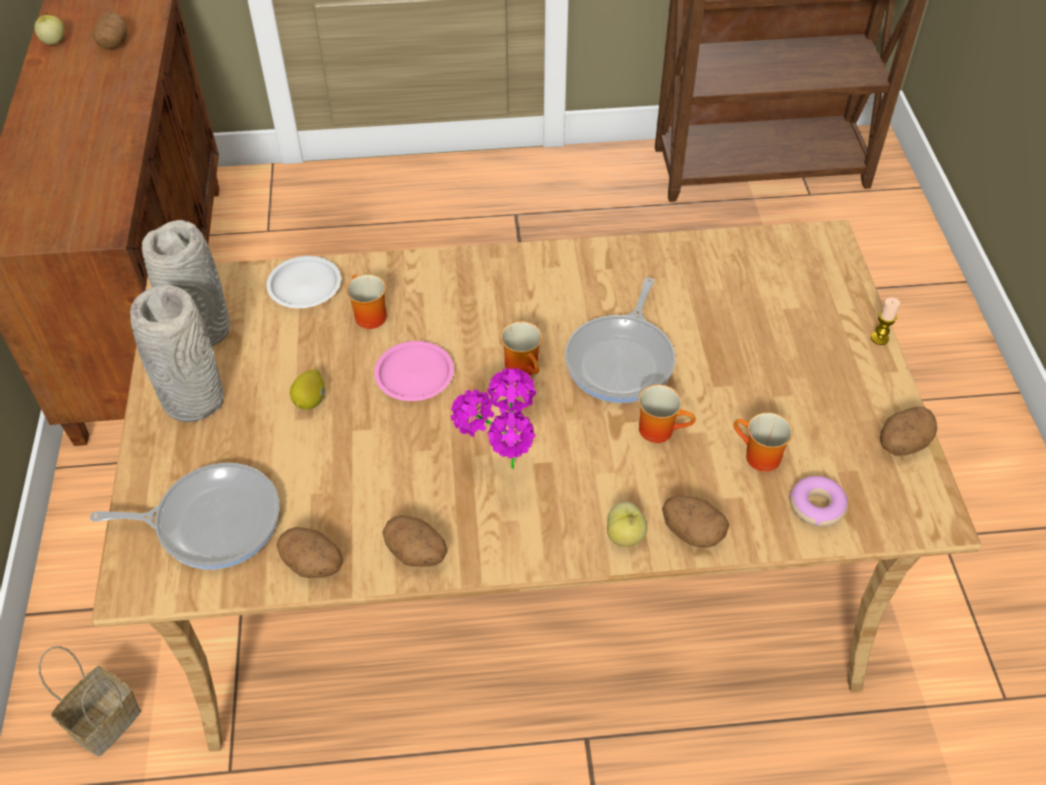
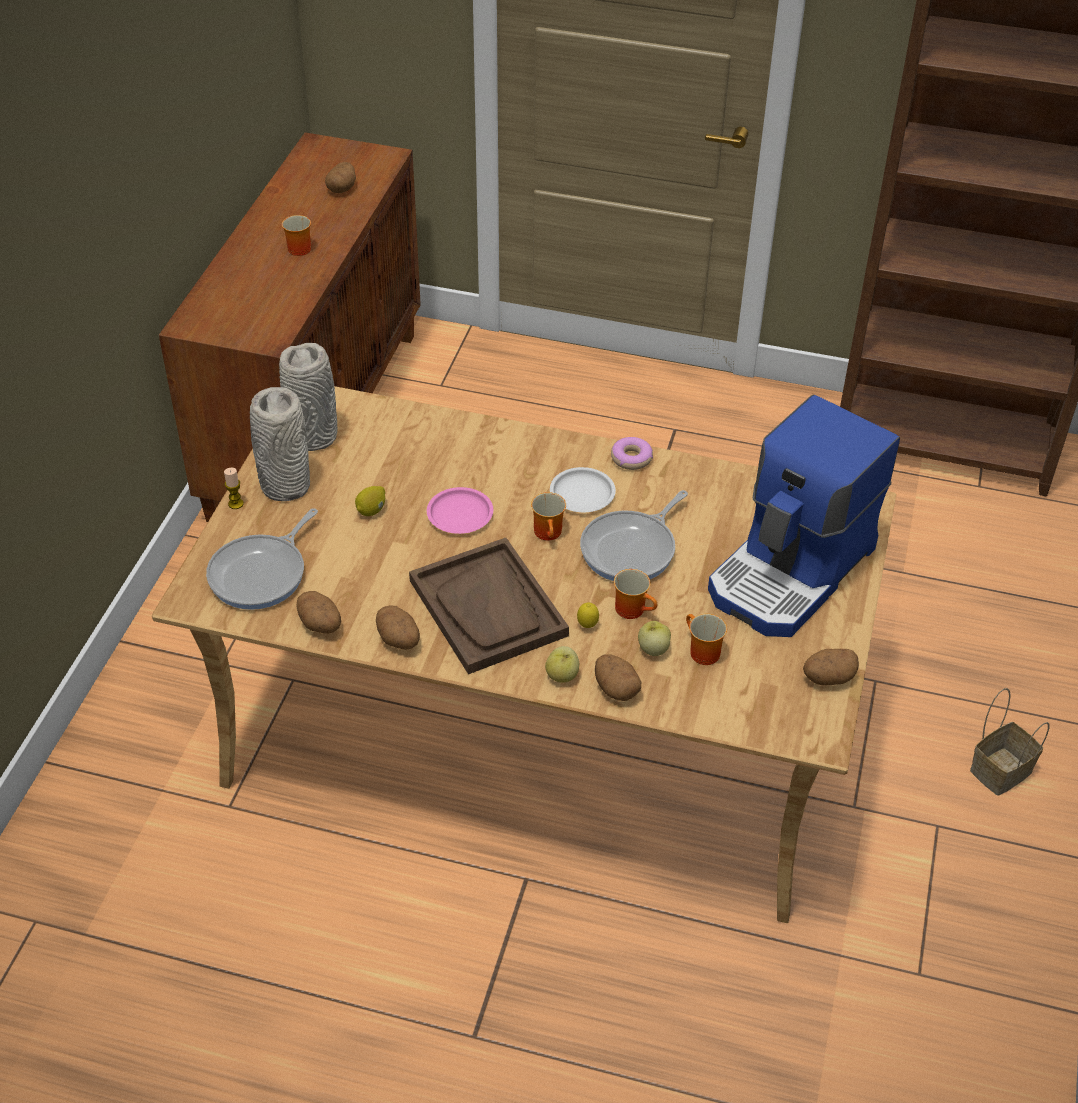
camera: 20 degrees right, 5 degrees down
apple [34,15,64,45] -> apple moved to [638,621,671,656]
basket [38,646,141,757] -> basket moved to [970,688,1050,796]
frying pan [90,463,280,570] -> frying pan turned 105 degrees clockwise [206,508,318,610]
white plate [266,256,341,308] -> white plate moved to [550,467,616,512]
mug [346,274,387,329] -> mug moved to [282,215,311,256]
potted plant [451,368,536,469] -> brown tray [409,538,569,674]
donut [789,476,848,527] -> donut moved to [611,437,653,470]
candle [871,298,900,345] -> candle moved to [224,468,244,509]
none -> lemon [577,603,599,628]
none -> coffee machine [708,394,900,637]

